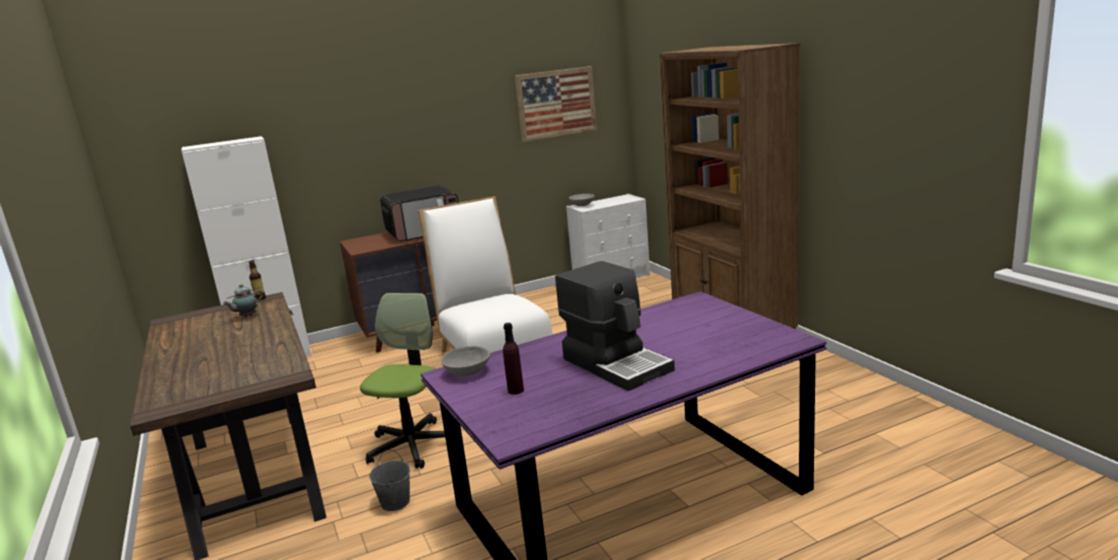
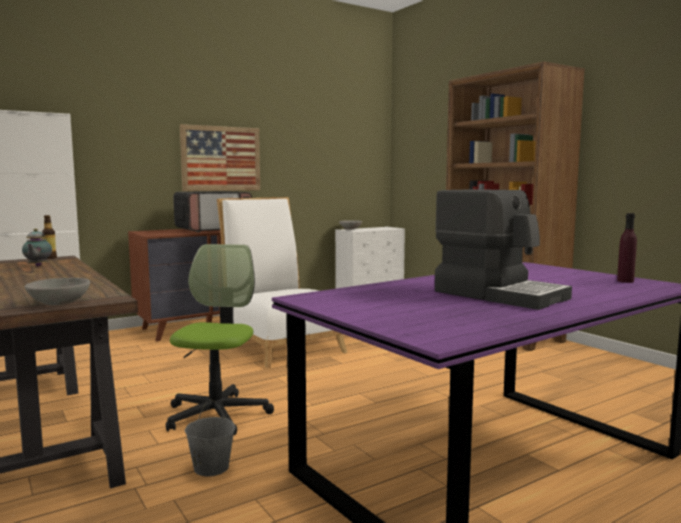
camera: 10 degrees left, 10 degrees down
teapot [223,284,263,317] -> teapot turned 45 degrees counterclockwise [22,229,52,266]
grey bowl [441,346,490,376] -> grey bowl moved to [25,278,90,305]
purple bottle [503,323,524,395] -> purple bottle moved to [617,213,637,283]
picture [515,66,597,142] -> picture moved to [180,124,260,191]

